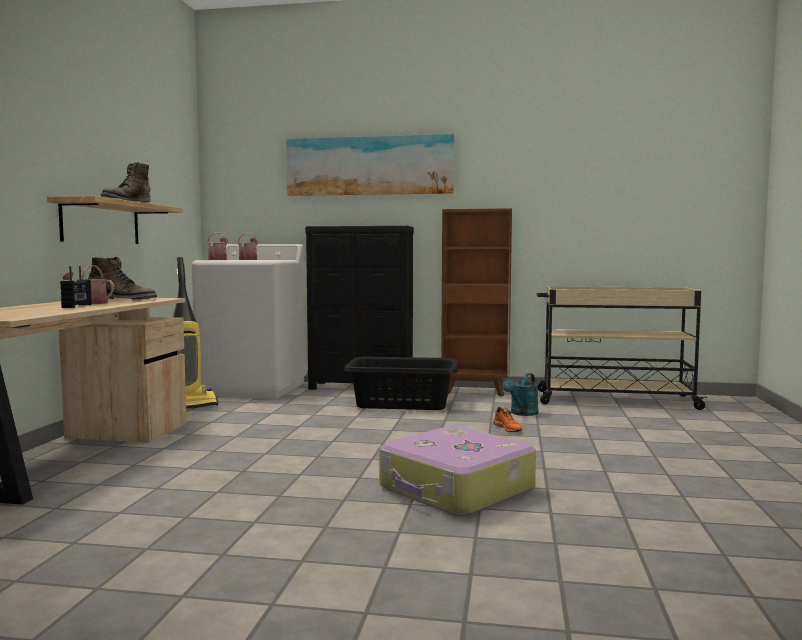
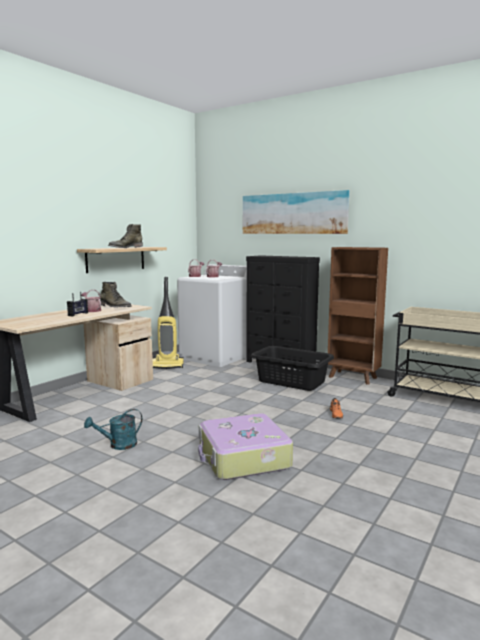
camera: 25 degrees right, 5 degrees up
turquoise watering can [502,373,538,416] -> turquoise watering can moved to [84,409,142,450]

